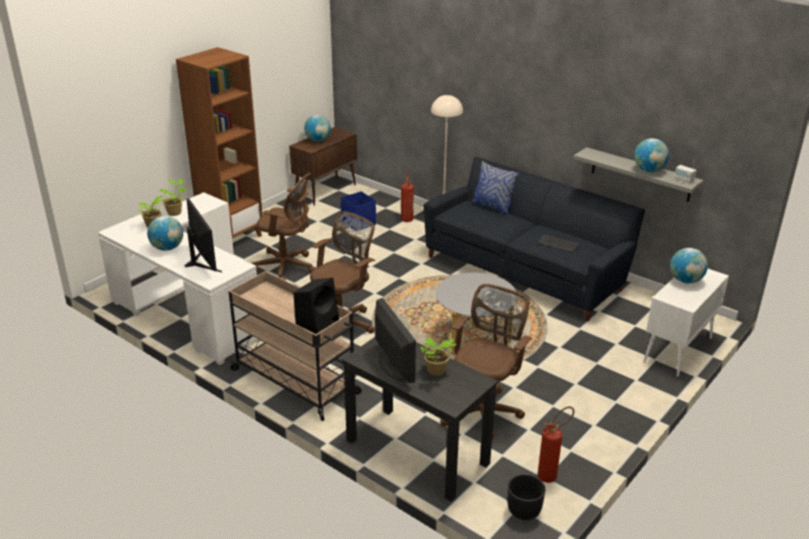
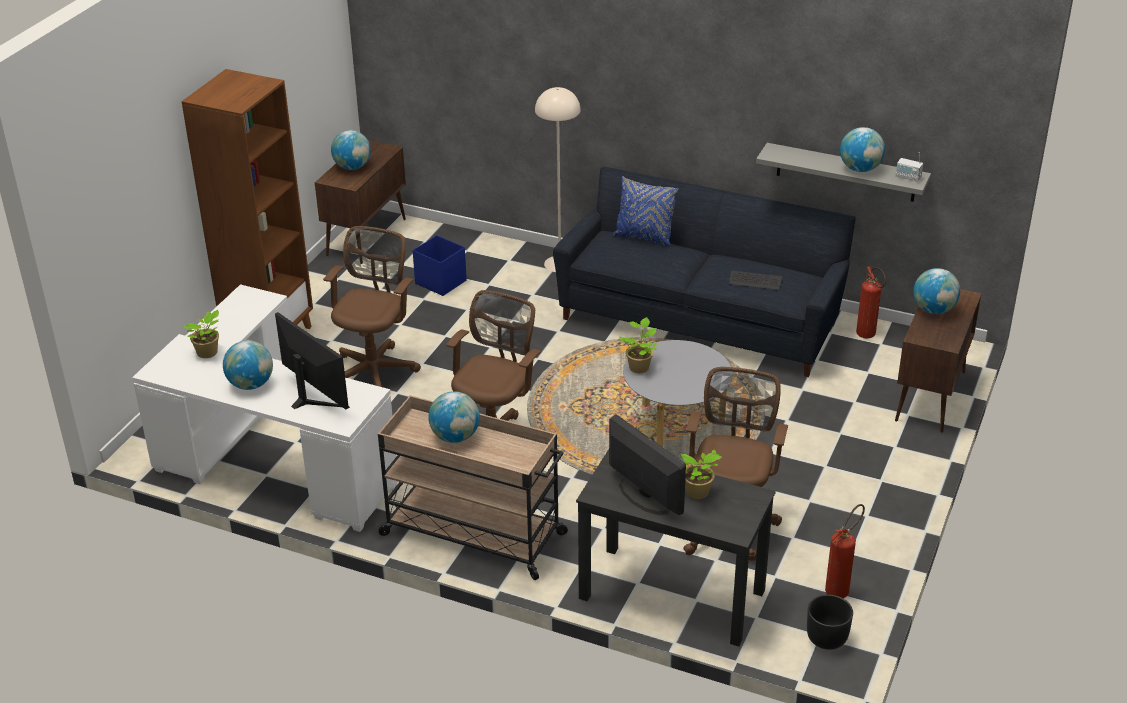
camera: 15 degrees left, 5 degrees up
potted plant [160,179,187,216] -> potted plant moved to [619,317,657,373]
brown office chair [251,173,316,280] -> brown office chair turned 75 degrees counterclockwise [323,226,421,387]
black speaker [293,278,339,334] -> none
fire extinguisher [401,173,414,222] -> fire extinguisher moved to [856,266,886,338]
white cabinet [643,269,729,377] -> brown cabinet [895,289,982,432]
none -> globe [428,391,480,443]

